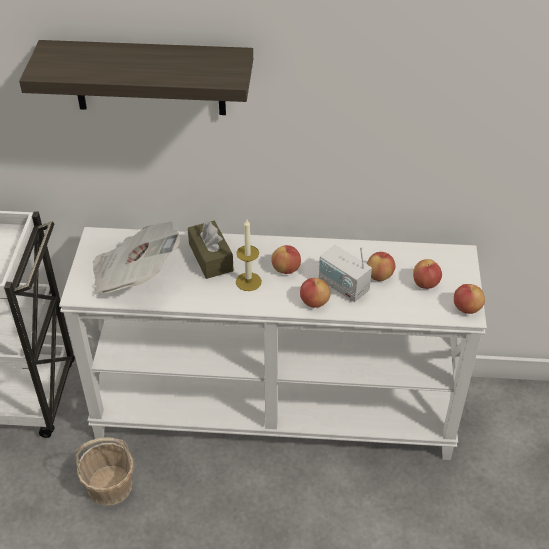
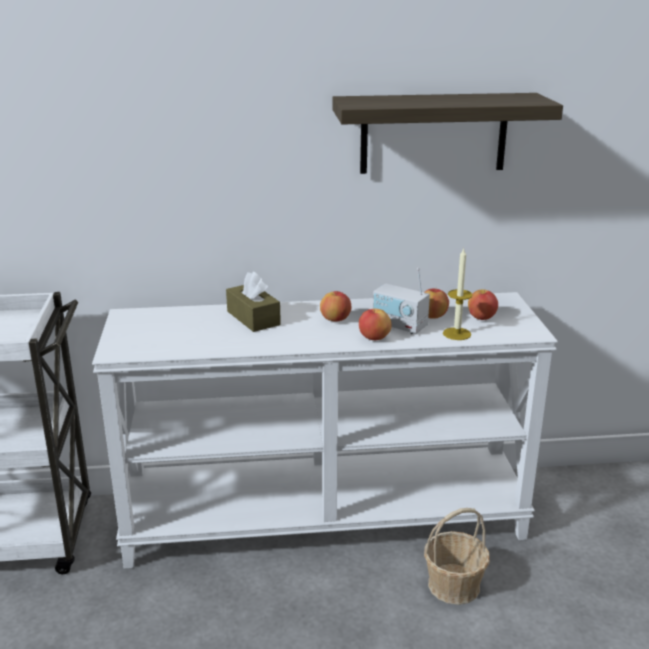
camera: 10 degrees left, 20 degrees down
shelf [19,40,253,115] -> shelf moved to [332,93,563,174]
basket [75,437,134,506] -> basket moved to [424,508,490,605]
newspaper [93,221,180,294] -> none
candle [236,219,262,291] -> candle moved to [443,248,473,340]
apple [454,284,485,314] -> none

